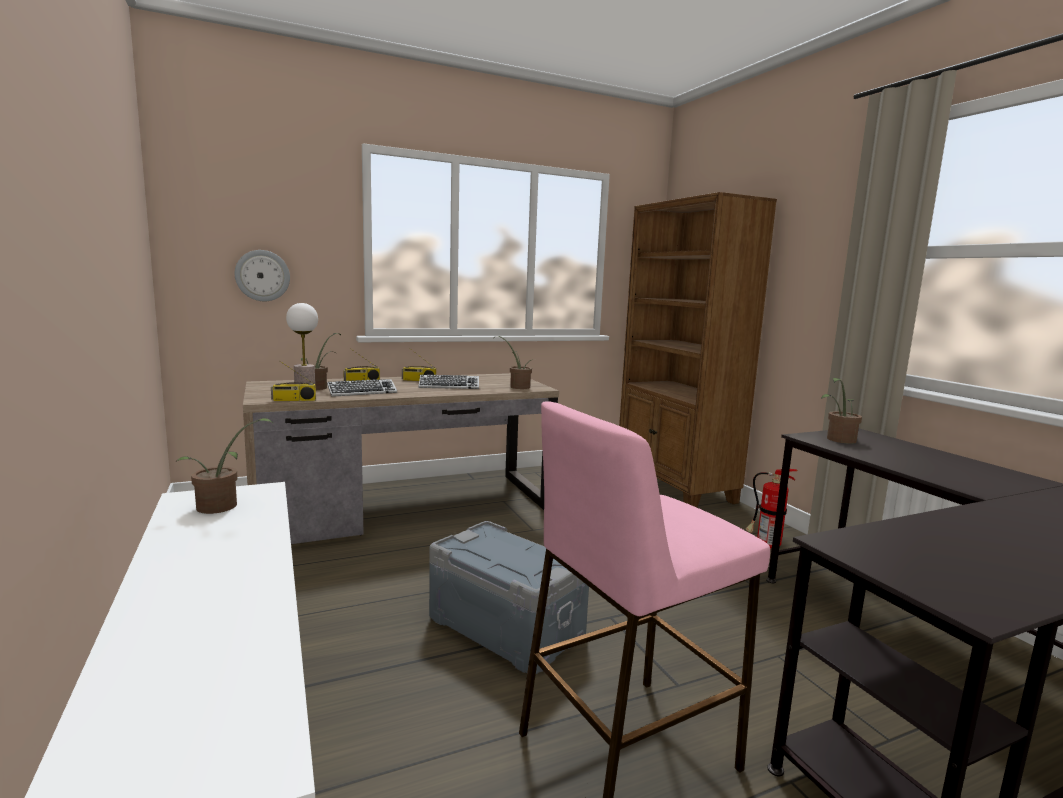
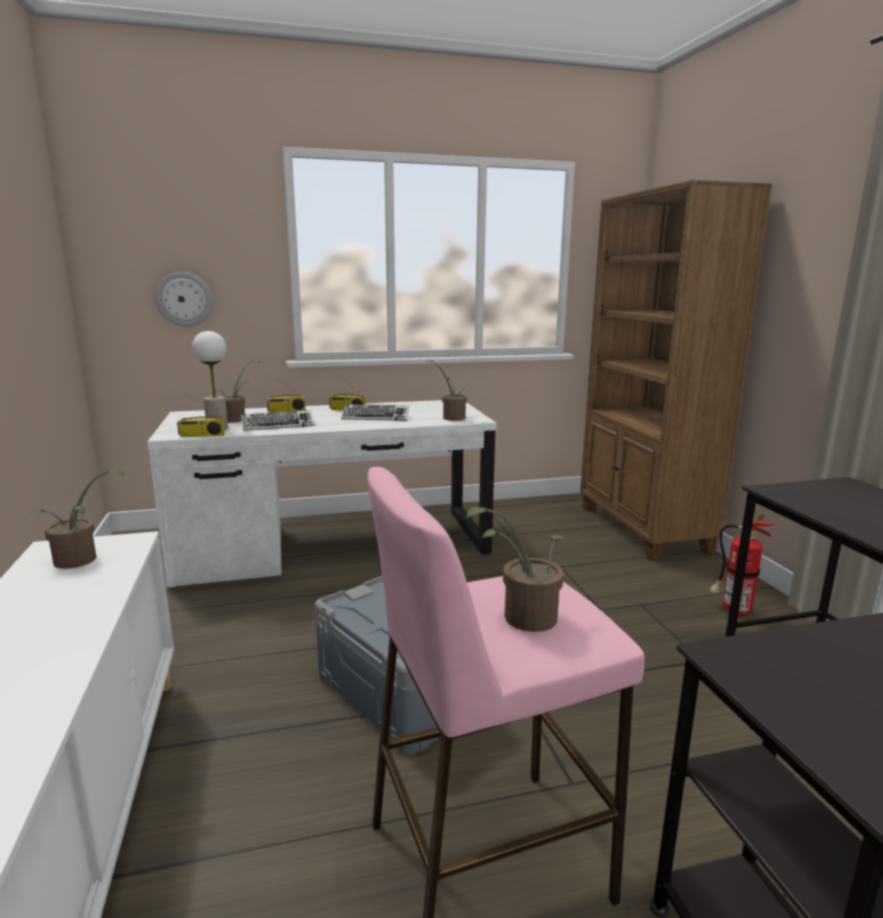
camera: 10 degrees right, 5 degrees up
brown desk [243,373,559,544] -> white desk [147,400,497,588]
potted plant [821,378,862,444] -> potted plant moved to [465,507,564,632]

